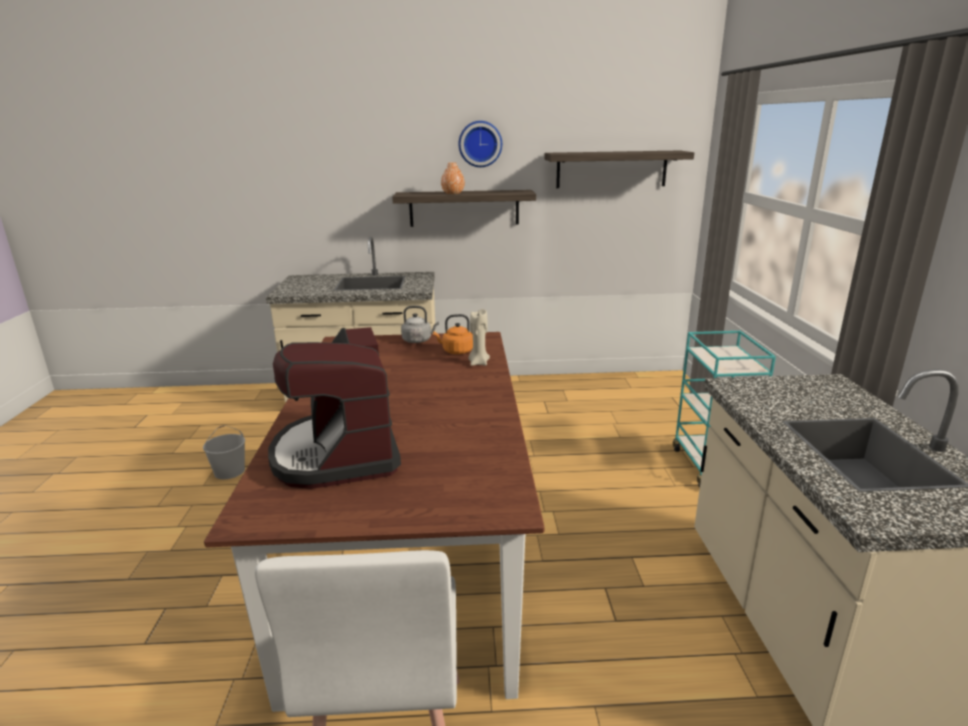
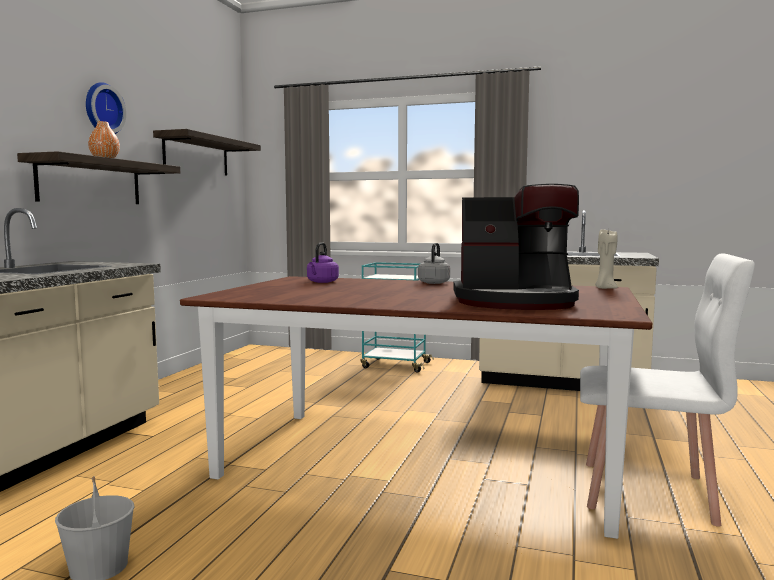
camera: 70 degrees left, 15 degrees down
grey kettle [401,306,439,343] -> grey kettle moved to [418,243,450,284]
orange kettle [433,314,473,354] -> purple kettle [307,242,339,283]
beige candle [469,309,490,366] -> beige candle moved to [595,229,618,289]

